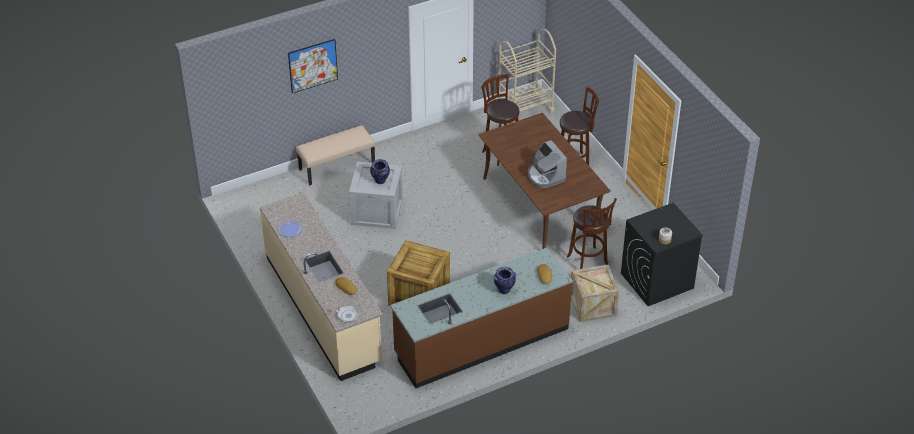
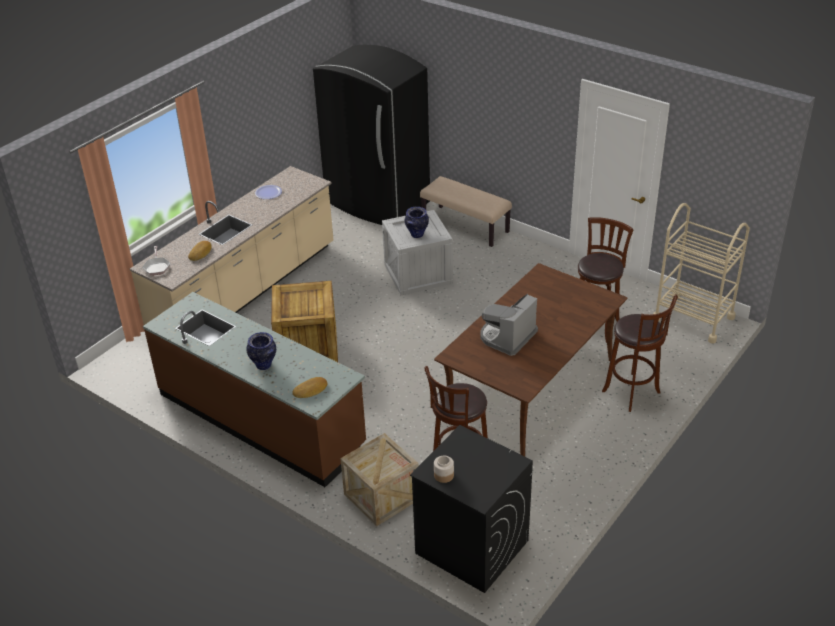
camera: 65 degrees right, 5 degrees down
picture [288,39,338,93] -> none
none -> black fridge [313,45,430,225]

